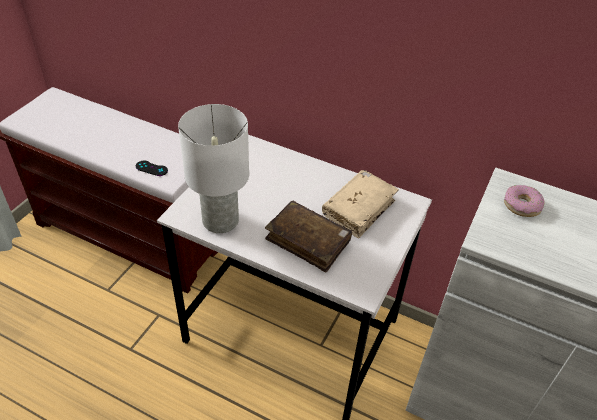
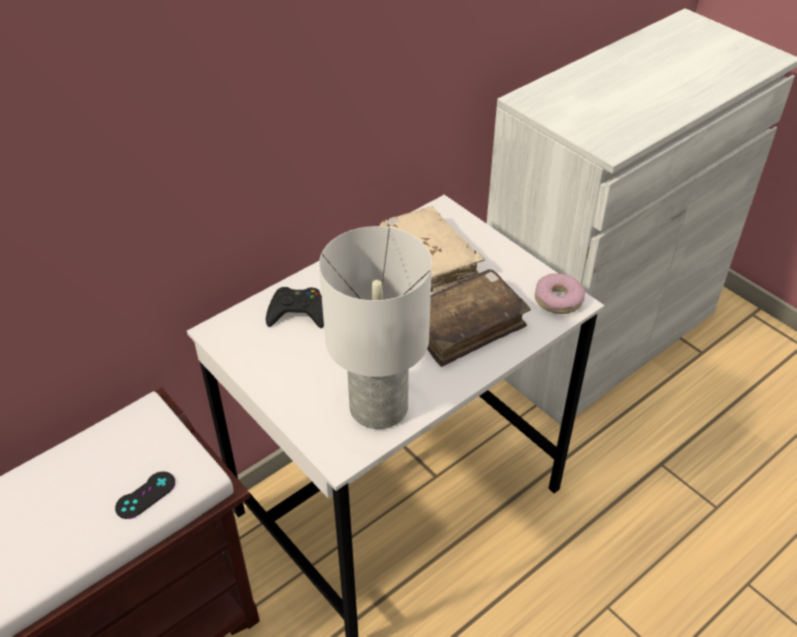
camera: 65 degrees left, 0 degrees up
donut [504,185,544,217] -> donut moved to [535,273,585,314]
none -> black game controller [266,287,324,328]

